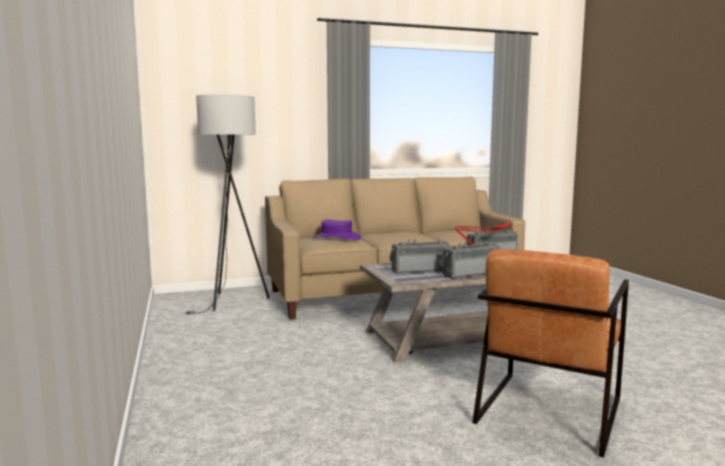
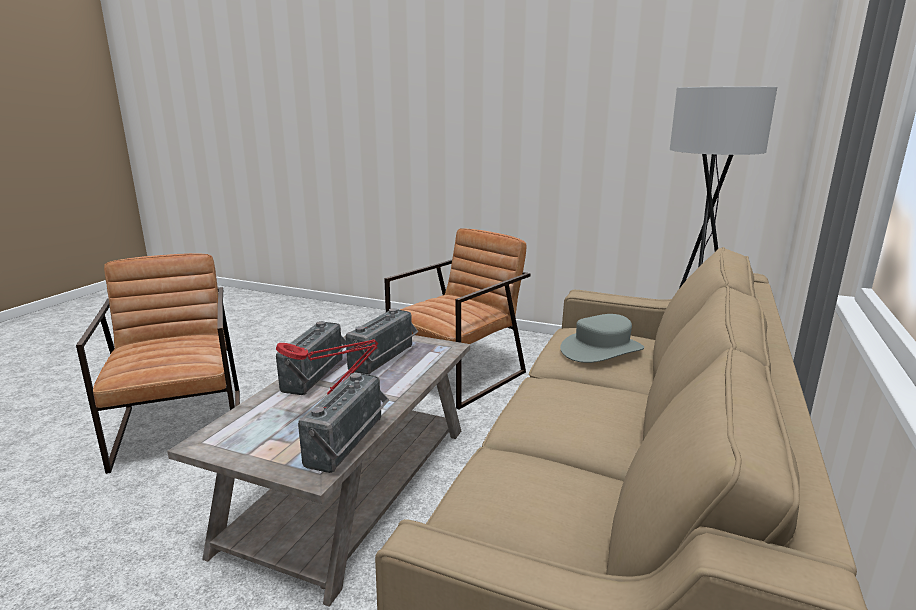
camera: 130 degrees right, 10 degrees up
purple hat [313,220,361,240] -> grey hat [560,314,644,363]
none -> brown armchair [384,228,531,409]

